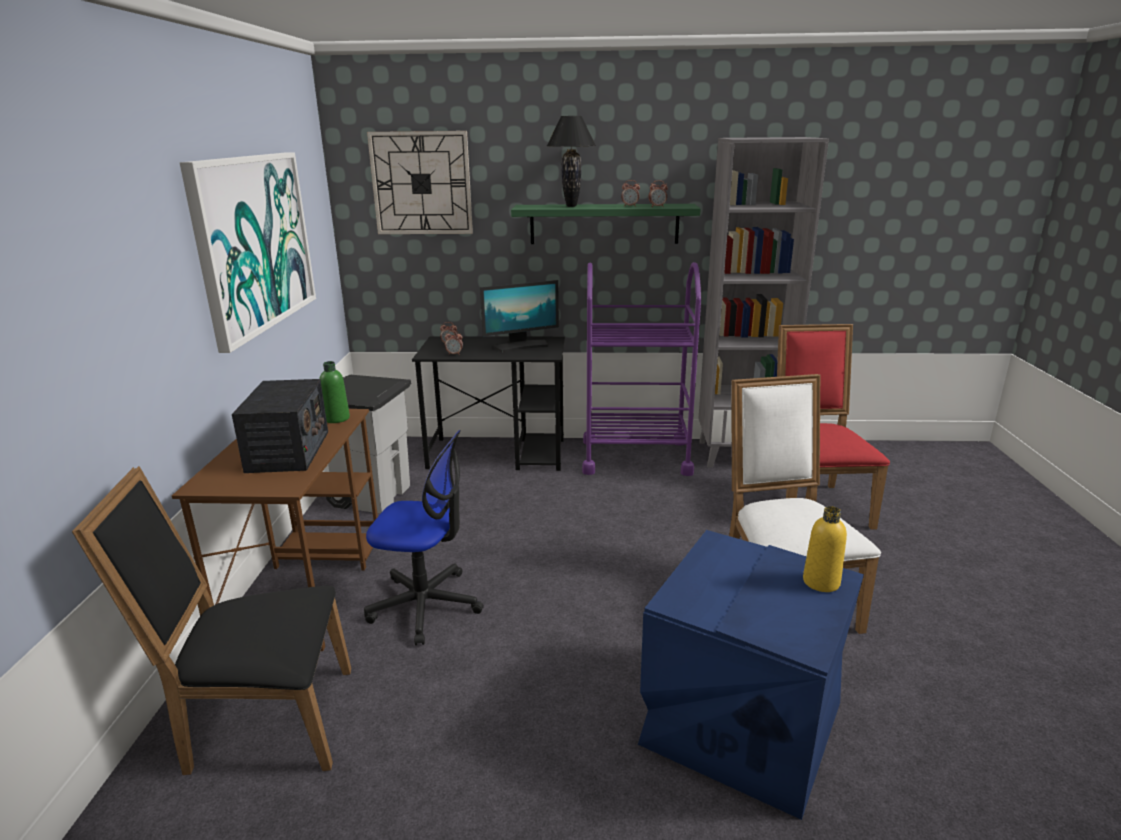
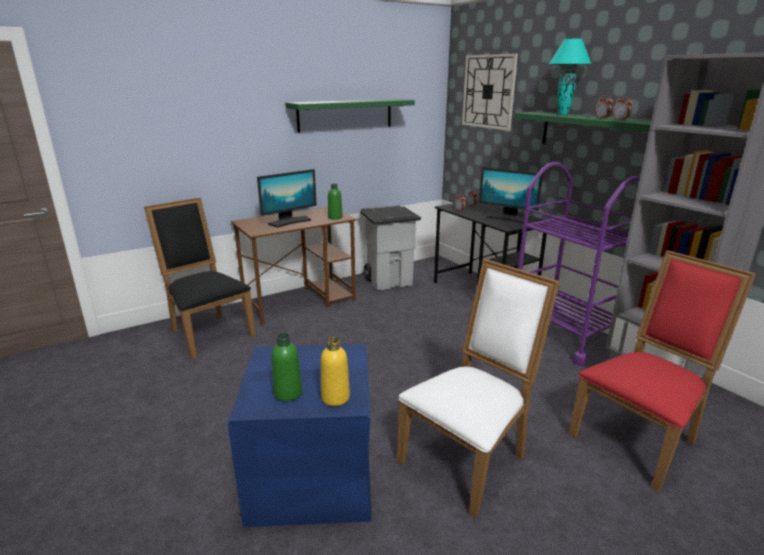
camera: 55 degrees right, 0 degrees up
picture [180,152,316,353] -> green shelf [285,99,415,133]
radio [232,379,328,473] -> monitor [257,169,317,228]
office chair [364,430,484,646] -> none
black table lamp [547,116,596,207] -> turquoise table lamp [549,38,591,115]
none -> green bottle [271,333,302,401]

